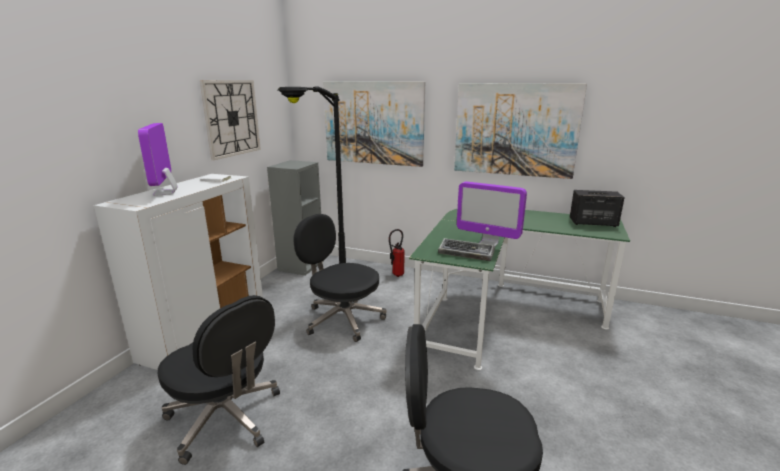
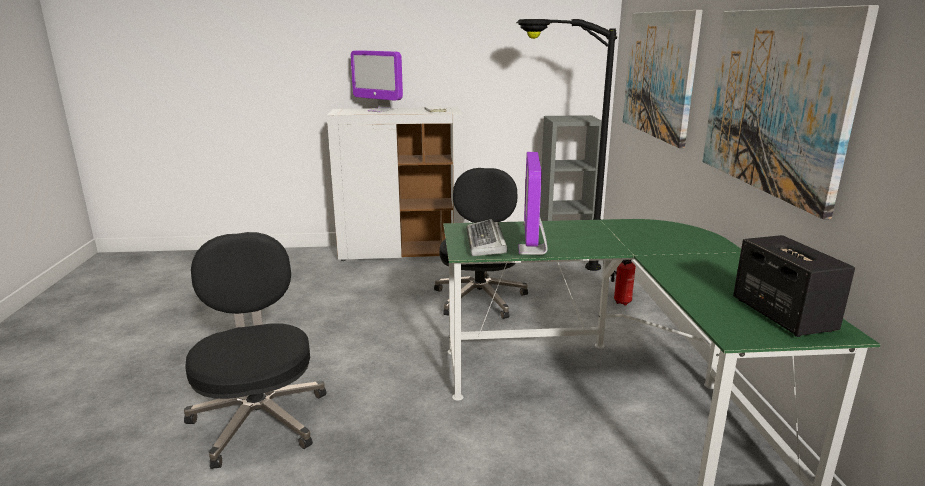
camera: 65 degrees right, 0 degrees up
monitor [138,123,178,196] -> monitor turned 105 degrees counterclockwise [351,50,403,112]
black office chair [158,295,280,465] -> none
wall clock [200,80,261,160] -> none

